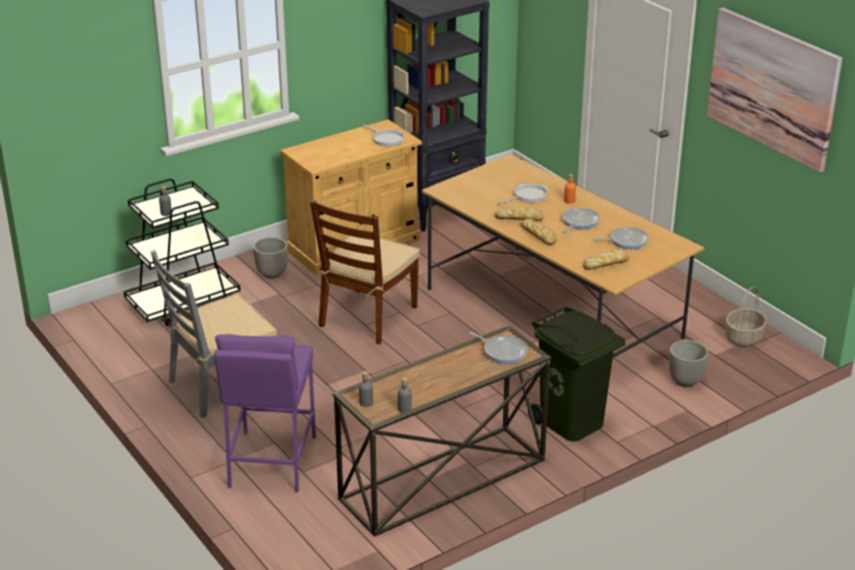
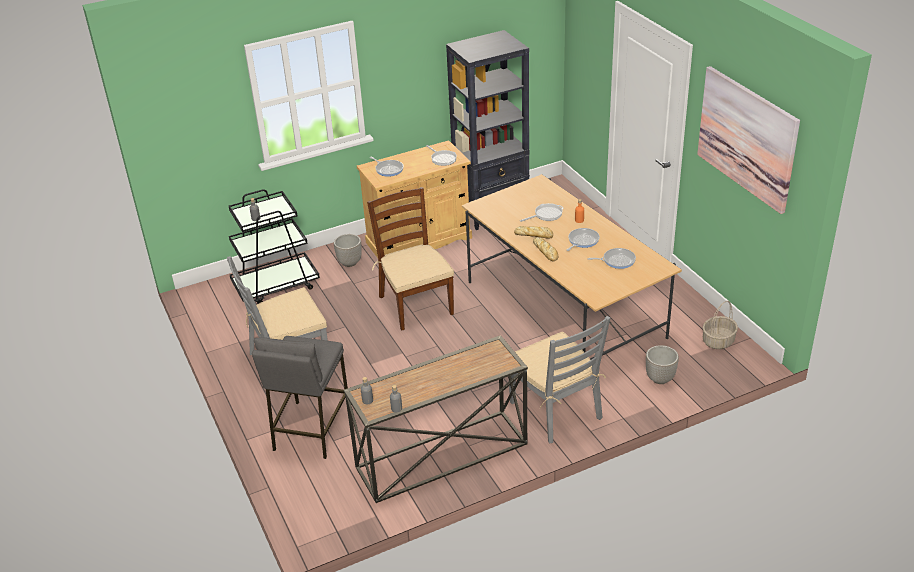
camera: 10 degrees right, 5 degrees up
purple stool [214,334,316,493] -> grey stool [252,336,348,459]
brown chair [310,200,420,344] -> brown chair turned 120 degrees clockwise [367,187,454,330]
frying pan [469,332,528,364] -> frying pan moved to [370,157,404,177]
green trash can [528,307,625,441] -> grey chair [509,316,610,443]
bread [583,249,629,270] -> none

